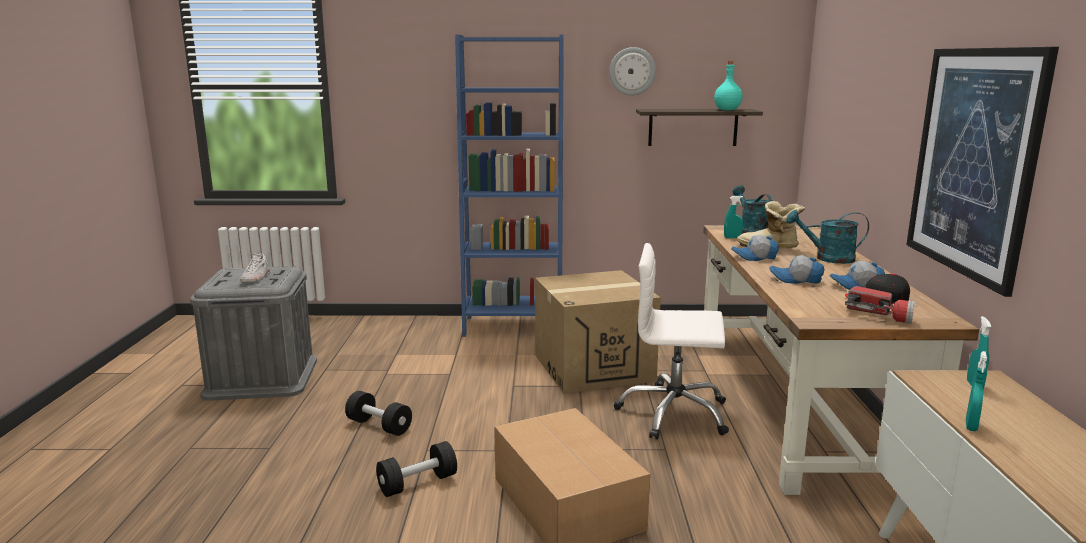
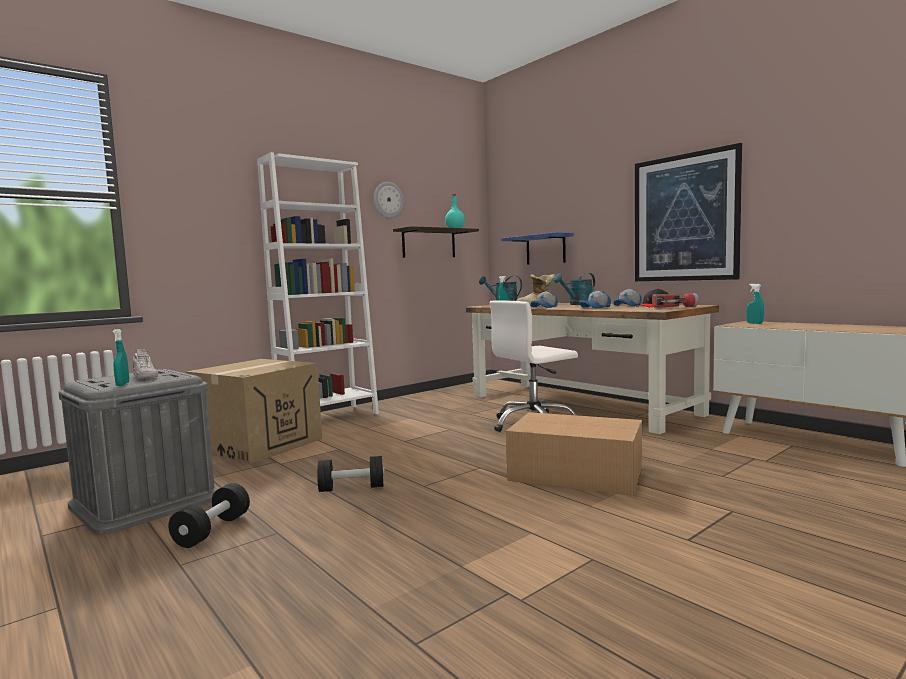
camera: 40 degrees left, 10 degrees down
black dumbbell [376,441,457,497] -> black dumbbell moved to [169,483,250,548]
blue bookcase [455,34,564,337] -> white bookcase [257,152,379,414]
cardboard box [535,270,661,394] -> cardboard box moved to [186,359,322,464]
turquoise spray bottle [966,351,987,431] -> turquoise spray bottle moved to [113,329,129,386]
none -> blue shelf [501,232,574,265]

